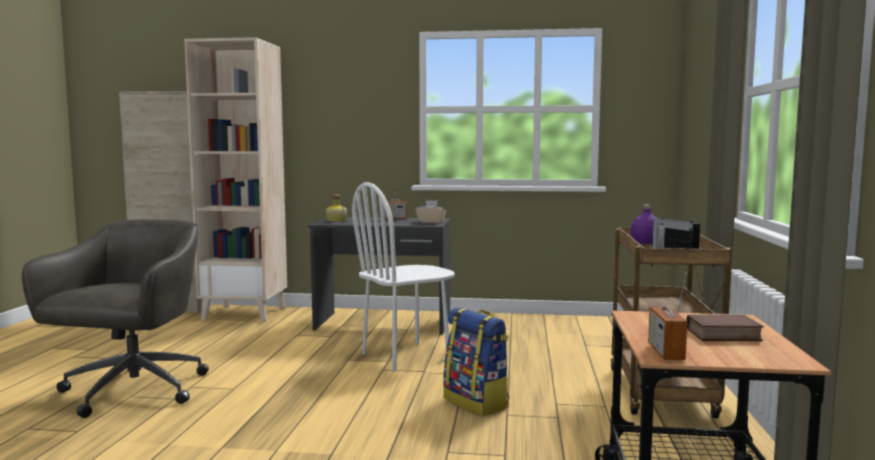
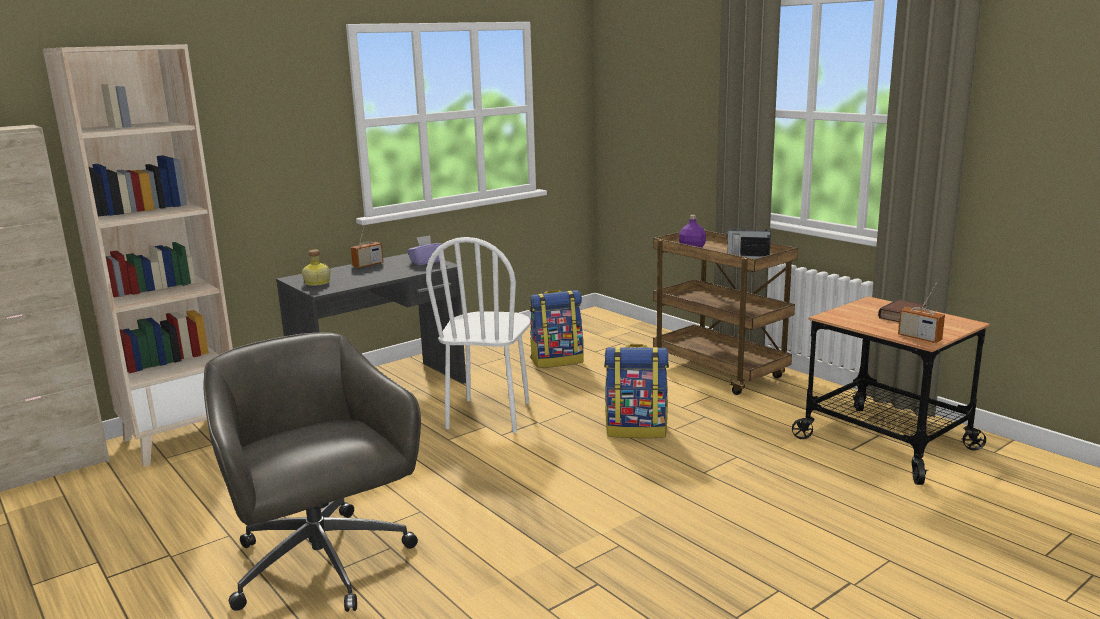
camera: 45 degrees left, 10 degrees up
beige tissue box [415,200,446,223] -> purple tissue box [407,235,444,265]
none -> backpack [529,290,584,368]

